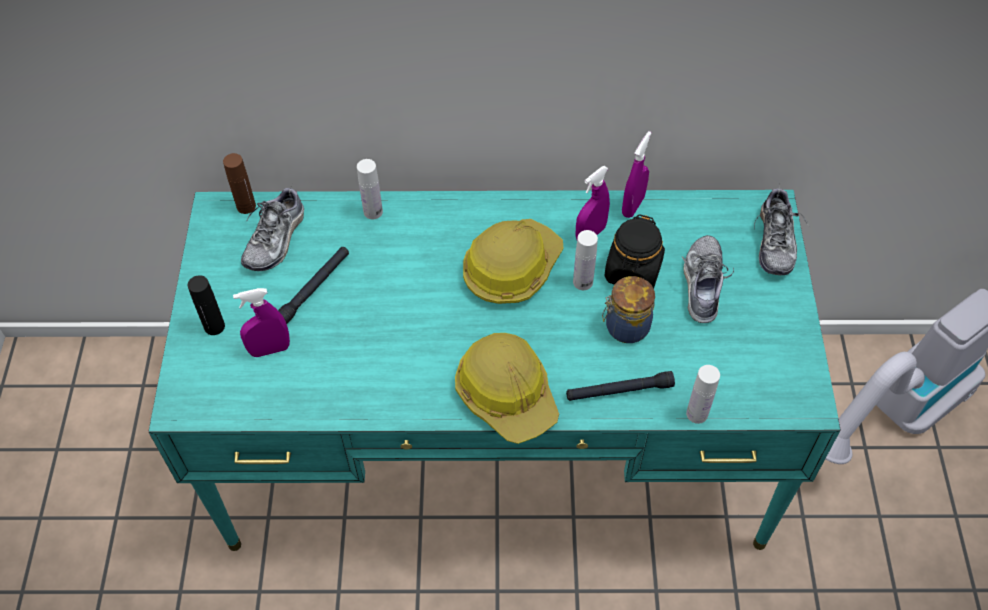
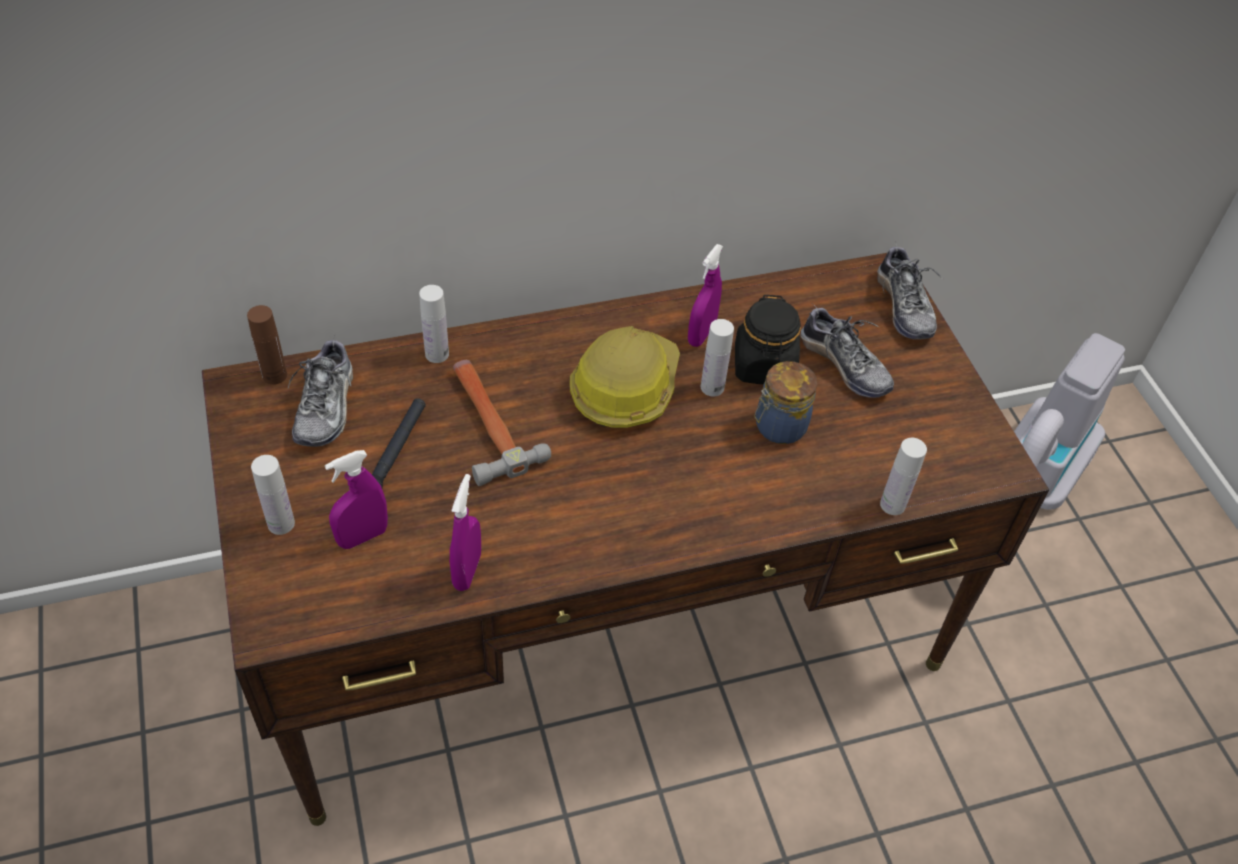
camera: 20 degrees left, 5 degrees down
turquoise desk [148,190,841,551] -> brown desk [202,253,1049,826]
black bottle [188,275,225,335] -> white bottle [251,455,295,535]
hard hat [455,333,559,444] -> none
black flashlight [566,371,675,401] -> none
purple spray bottle [622,131,651,218] -> purple spray bottle moved to [450,474,481,591]
shoe [682,235,734,323] -> shoe turned 150 degrees clockwise [801,304,894,398]
none -> hammer [453,360,551,486]

